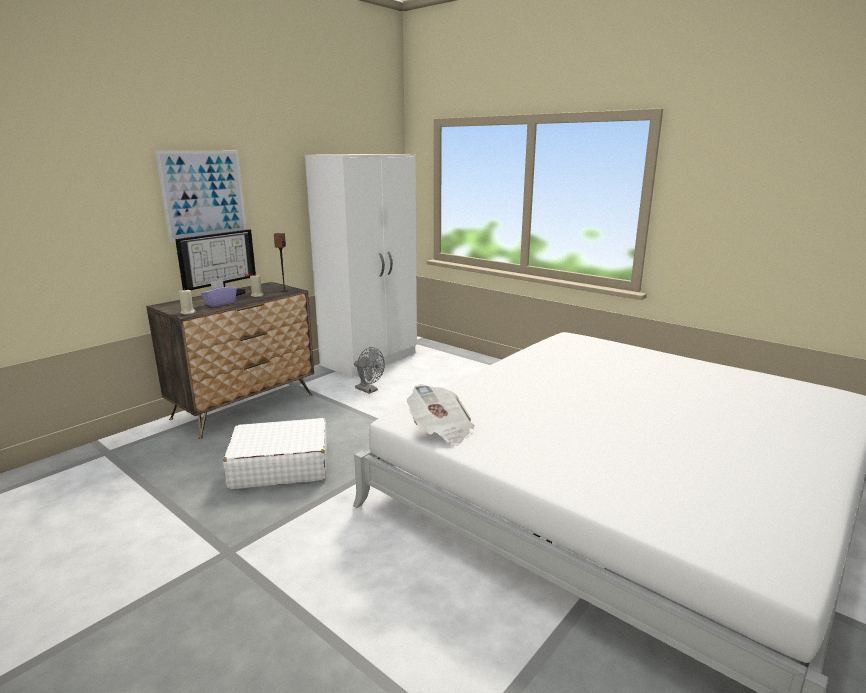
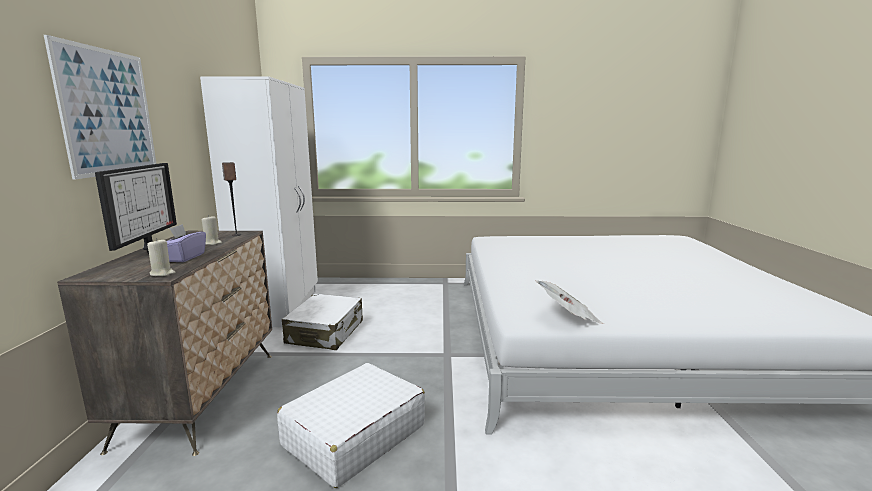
camera: 40 degrees left, 5 degrees down
grey fan [354,347,384,394] -> white suitcase [282,294,363,350]

